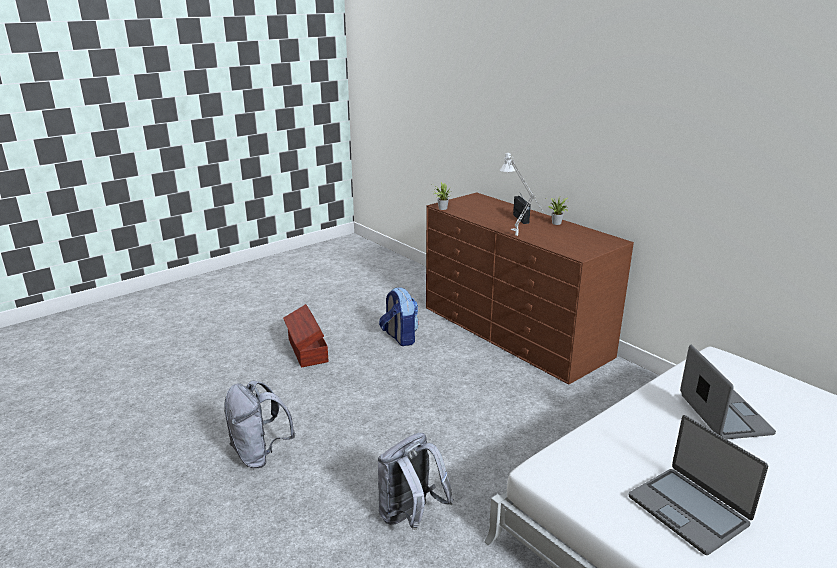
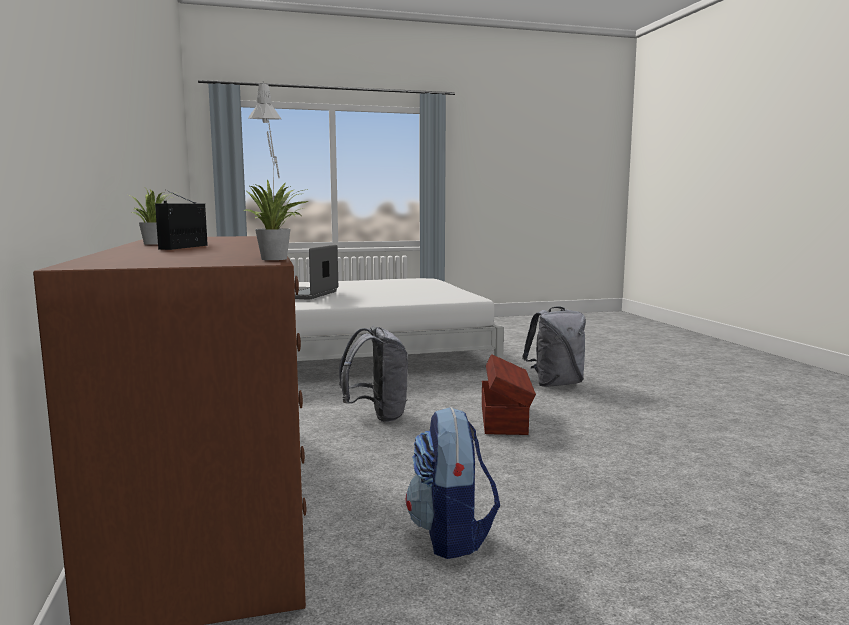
camera: 155 degrees left, 15 degrees down
grey backpack [224,381,295,468] -> grey backpack moved to [339,325,408,422]
brown storage box [283,304,329,367] -> brown storage box moved to [482,354,536,435]
laptop [629,415,768,555] -> none

